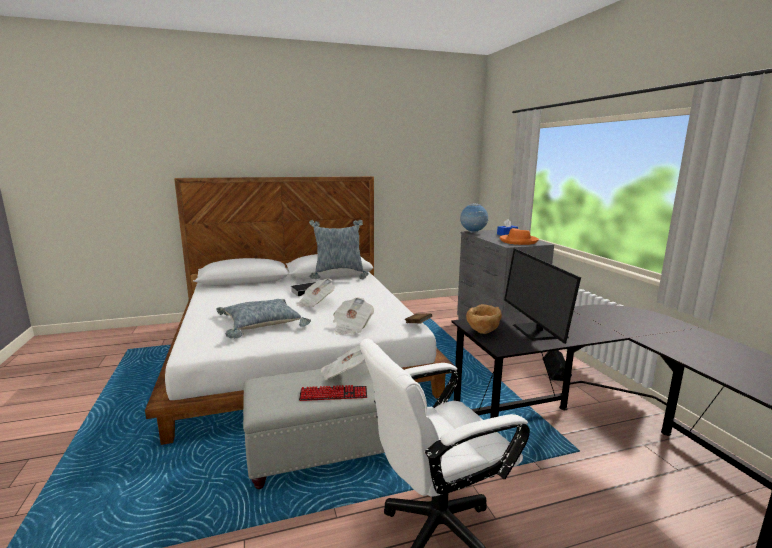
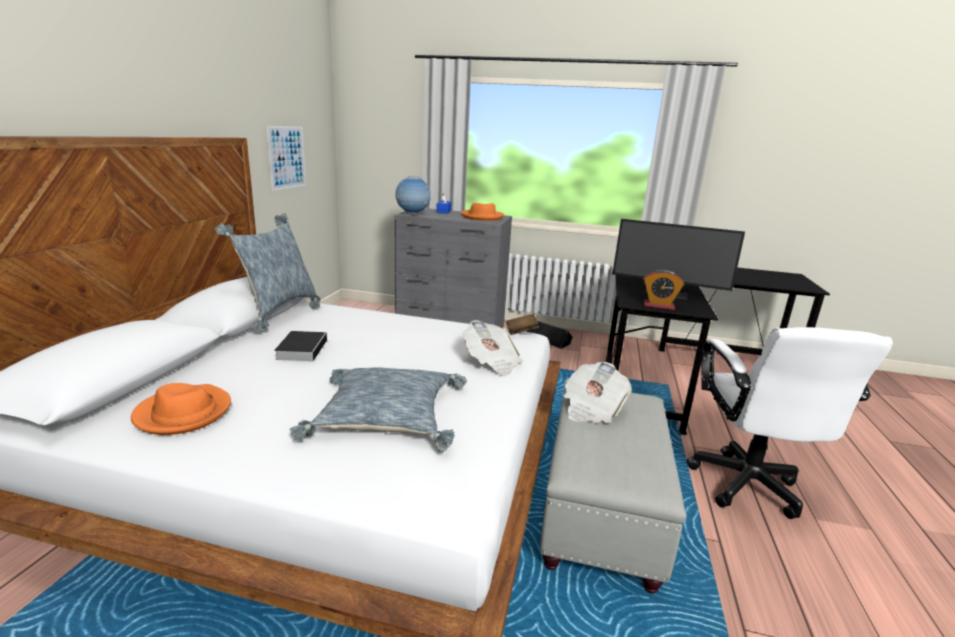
camera: 60 degrees left, 5 degrees up
newspaper [297,279,335,307] -> none
keyboard [299,385,367,401] -> none
brown bowl [466,304,502,334] -> alarm clock [643,269,684,310]
none -> orange hat [131,383,231,435]
none -> picture [267,126,306,191]

